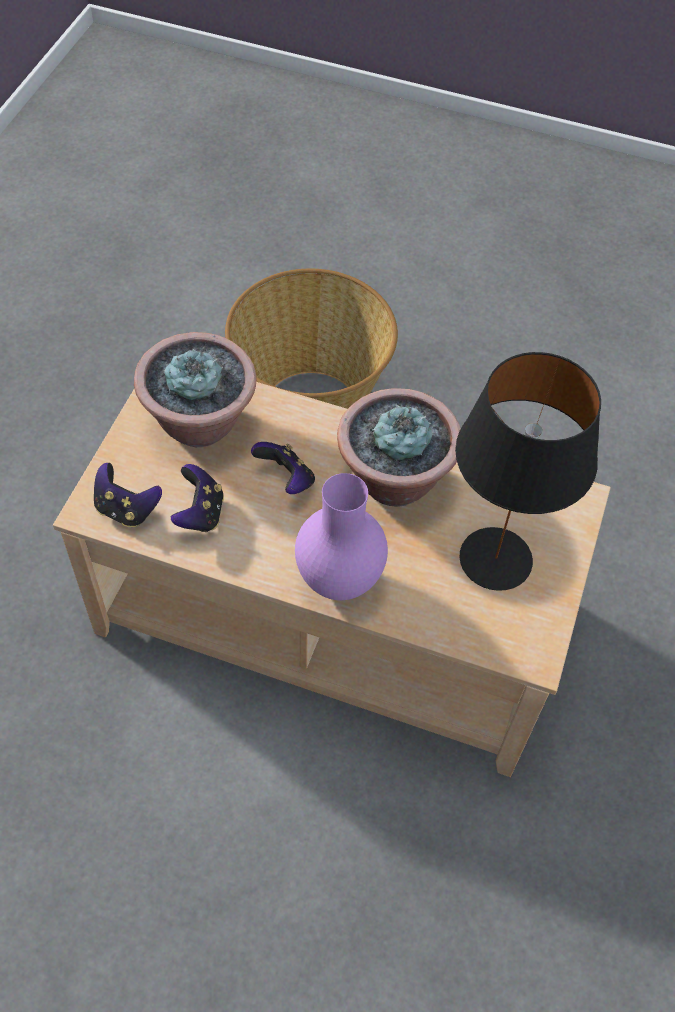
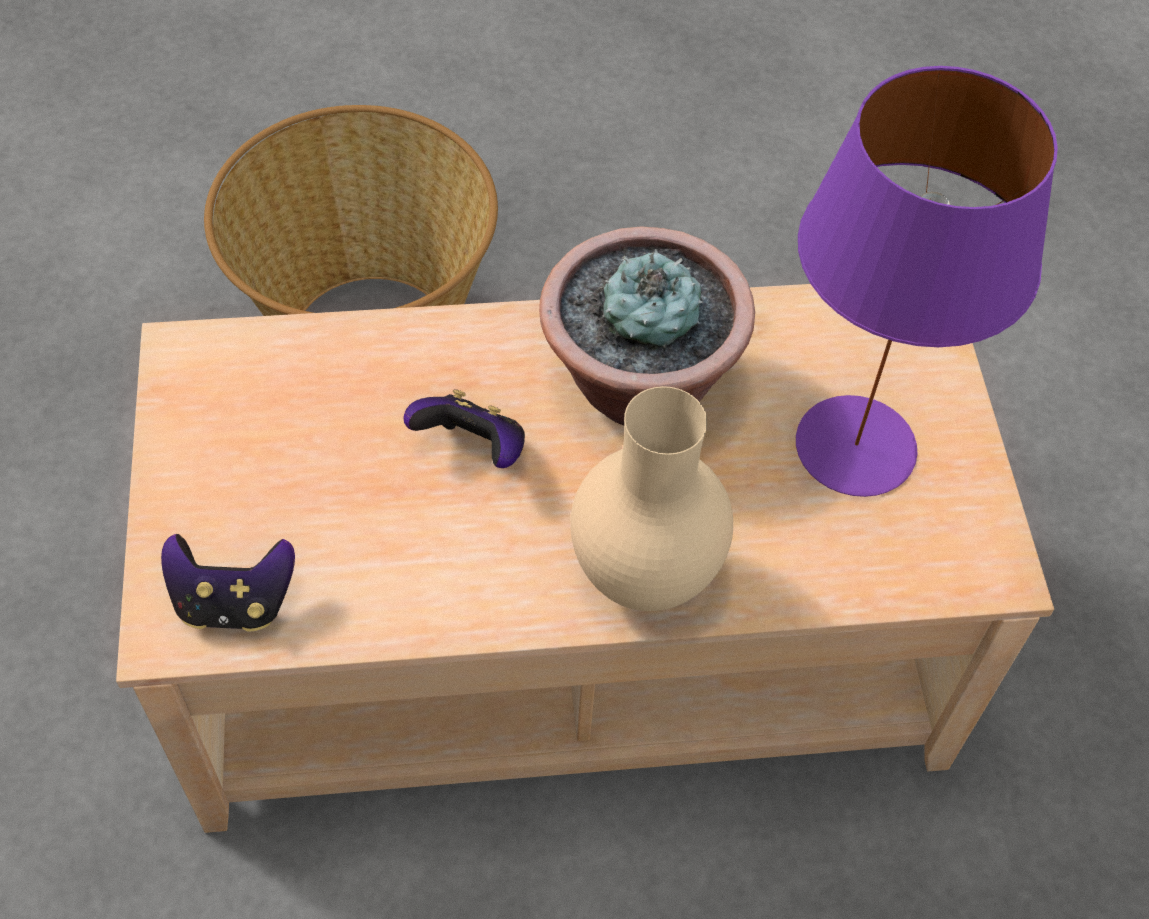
camera: 25 degrees left, 0 degrees up
potted plant [134,332,257,447] -> none
game controller [171,464,224,532] -> none
purple vase [295,473,388,600] -> beige vase [570,386,733,611]
black table lamp [455,352,601,591] -> purple table lamp [796,66,1058,497]

